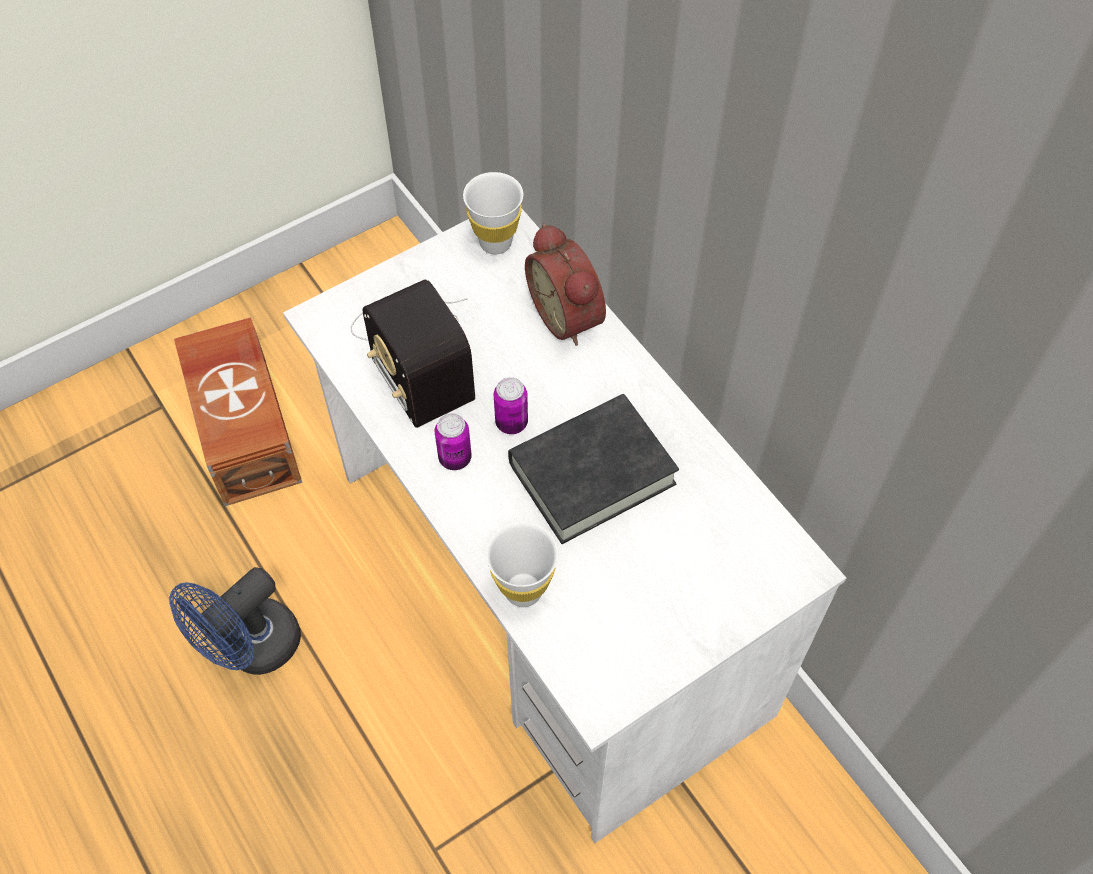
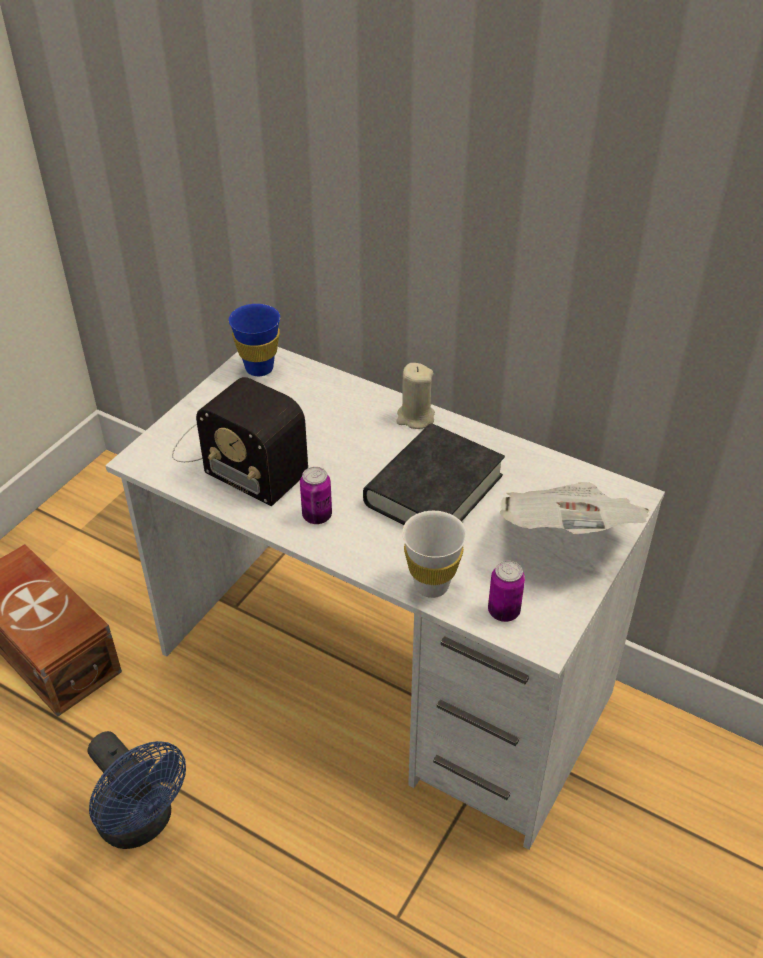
camera: 25 degrees left, 15 degrees down
blue fan [169,567,301,675] -> blue fan turned 60 degrees counterclockwise [88,731,186,849]
white cup [463,172,523,254] -> blue cup [229,304,280,376]
can [494,377,528,434] -> can moved to [488,561,525,622]
alarm clock [525,223,606,346] -> none
none -> beige candle [396,363,435,429]
none -> newspaper [499,482,650,534]

